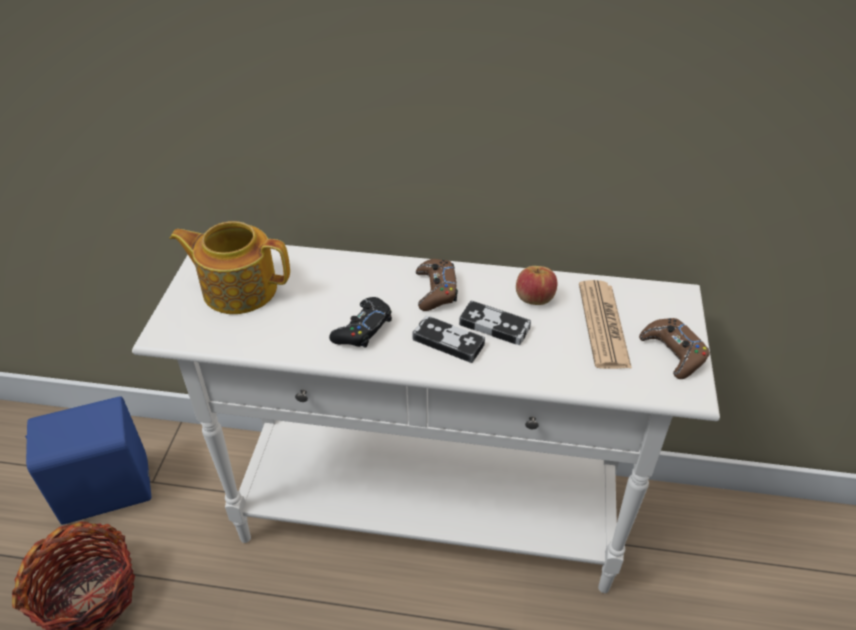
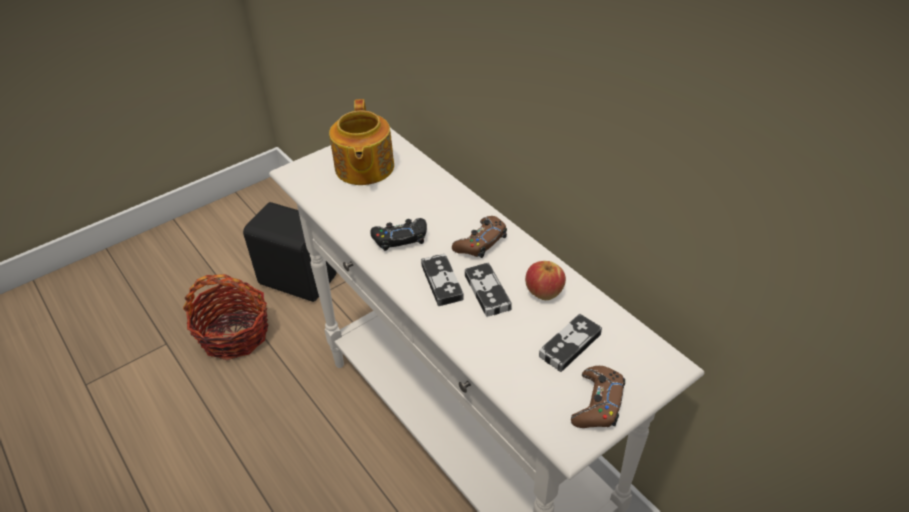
camera: 45 degrees right, 0 degrees up
blue speaker [25,396,151,525] -> black speaker [243,202,337,302]
teapot [170,221,290,314] -> teapot turned 150 degrees counterclockwise [329,99,394,185]
newspaper [579,280,632,369] -> game controller [539,314,602,372]

